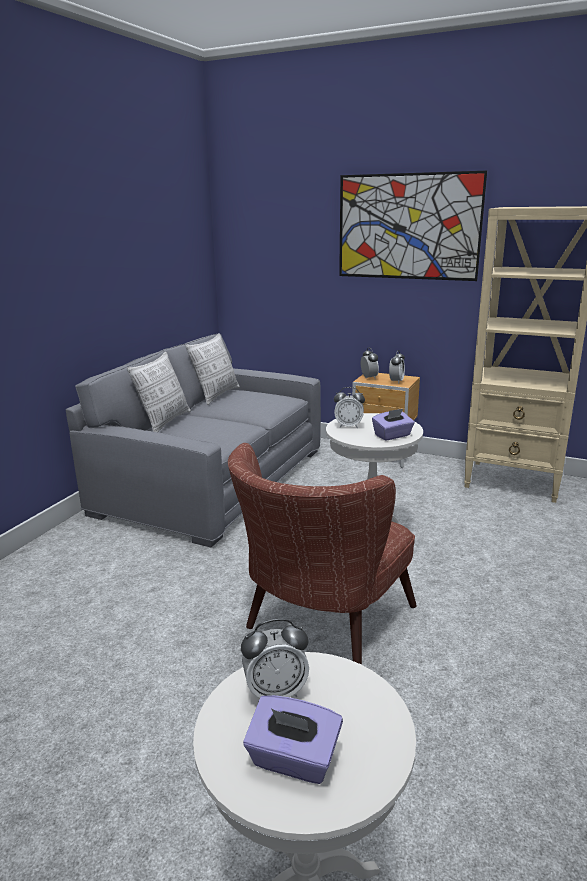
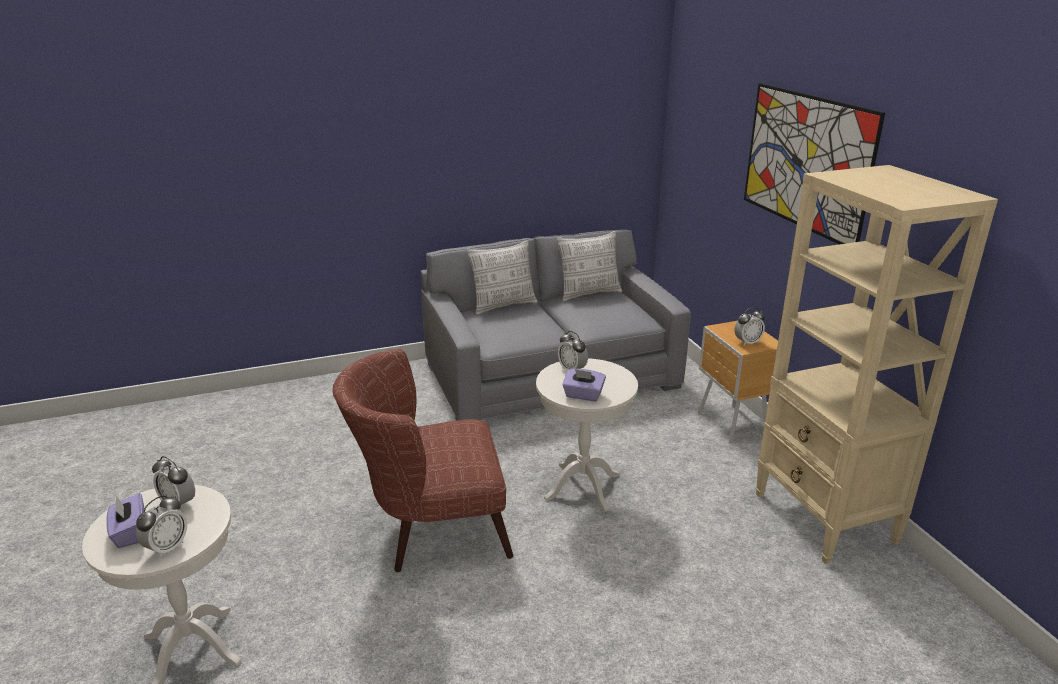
camera: 45 degrees right, 5 degrees up
alarm clock [361,347,379,378] -> alarm clock moved to [136,495,187,558]

